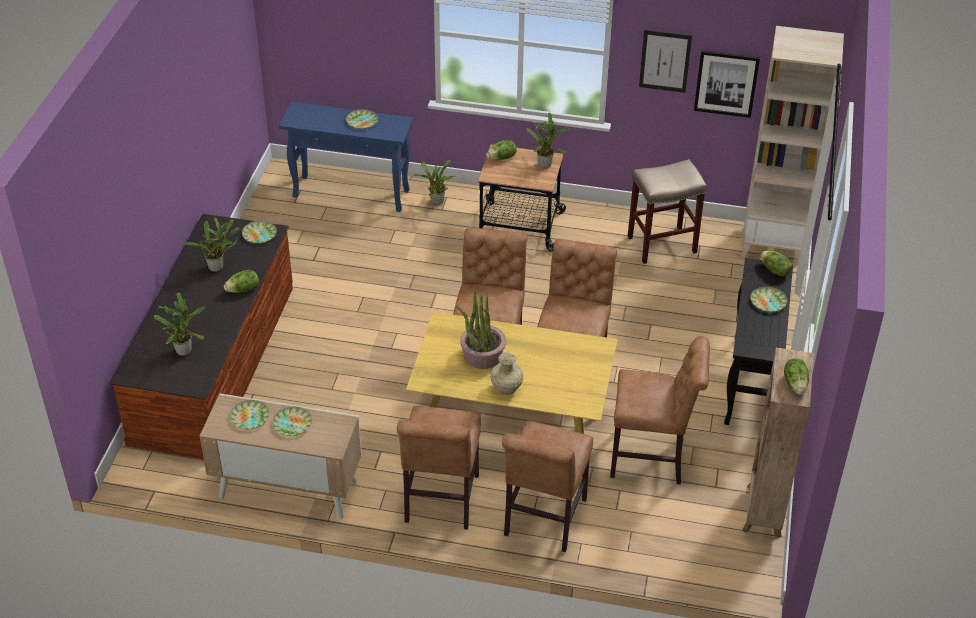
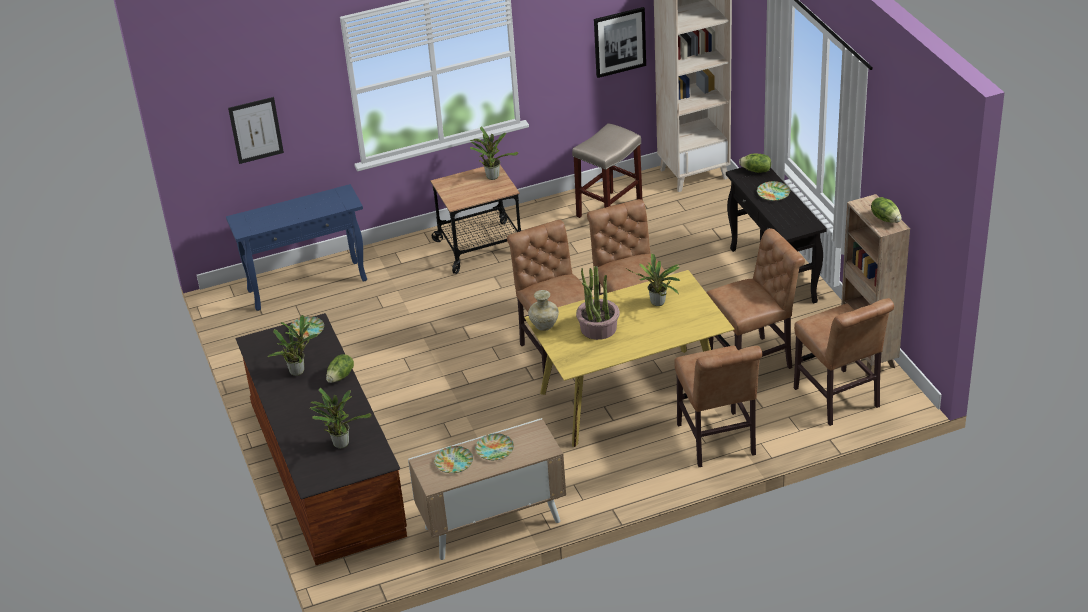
camera: 30 degrees left, 5 degrees down
plate [346,109,378,129] -> none
brown chair [397,406,481,530] -> brown chair moved to [794,298,894,426]
potted plant [414,160,455,205] -> potted plant moved to [627,253,680,306]
lettuce [486,140,517,160] -> none
beige vase [490,352,523,395] -> beige vase moved to [528,290,559,331]
picture [639,30,692,93] -> picture moved to [228,97,284,164]

